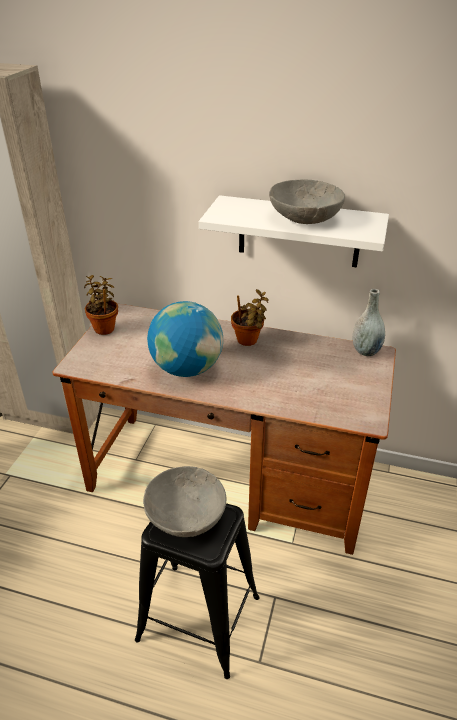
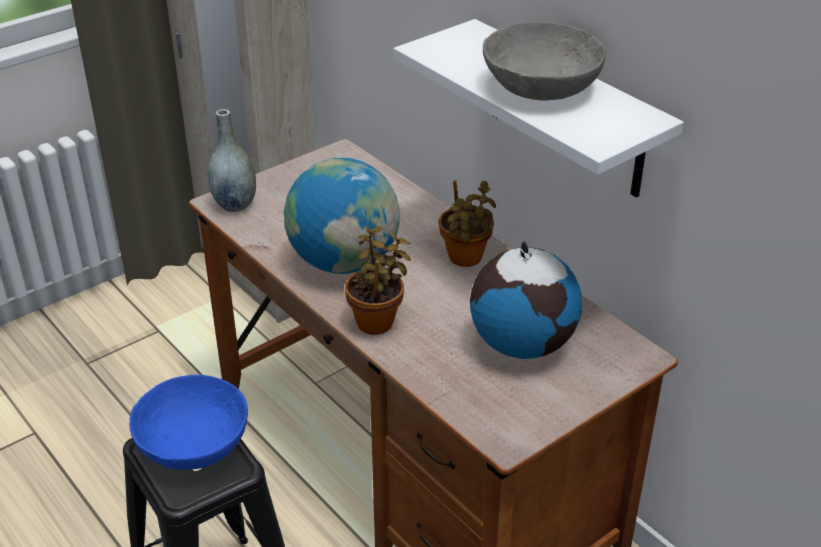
camera: 35 degrees right, 0 degrees up
potted plant [84,275,118,335] -> potted plant moved to [345,226,411,335]
grey bowl [143,466,226,537] -> blue bowl [129,375,248,469]
grey vase [353,289,385,356] -> grey vase moved to [208,109,256,212]
none -> globe [470,241,582,359]

